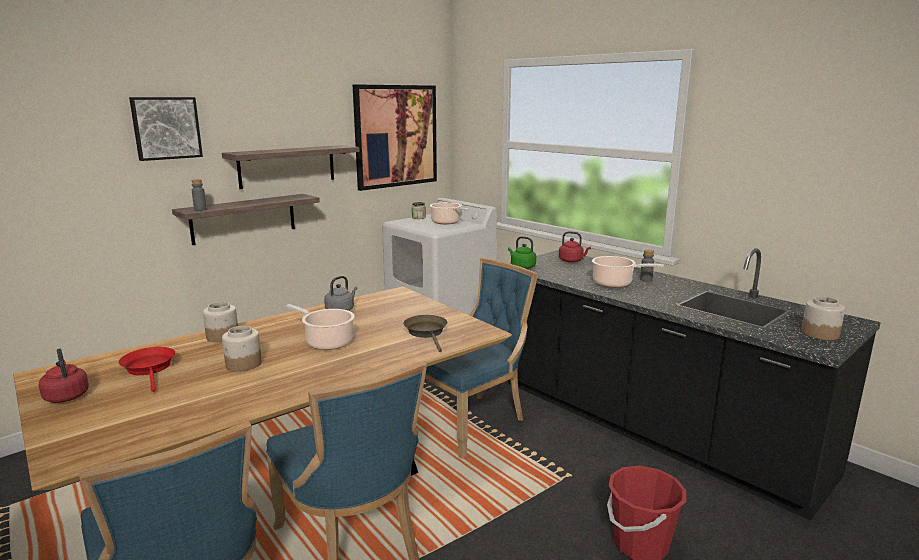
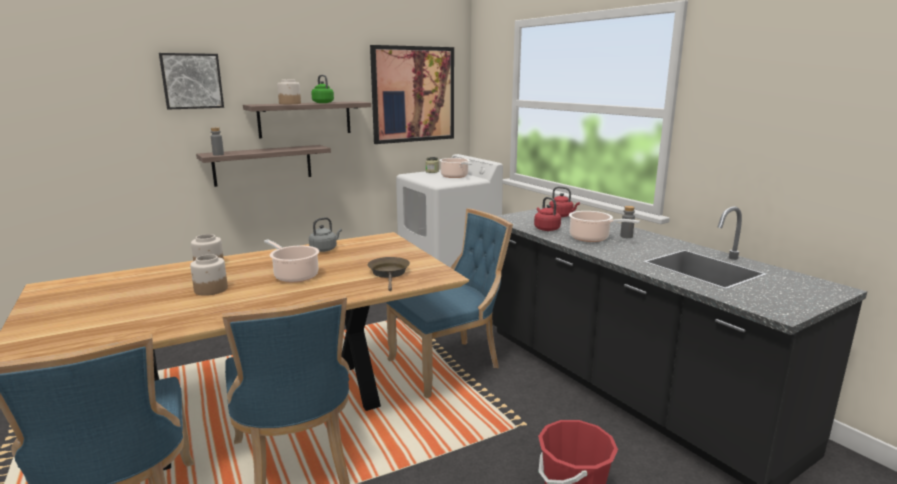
camera: 10 degrees right, 0 degrees up
red kettle [38,348,89,403] -> red kettle moved to [534,197,561,231]
red frying pan [119,347,175,392] -> none
green kettle [508,236,536,269] -> green kettle moved to [311,75,334,103]
jar [801,297,845,340] -> jar moved to [277,79,301,104]

